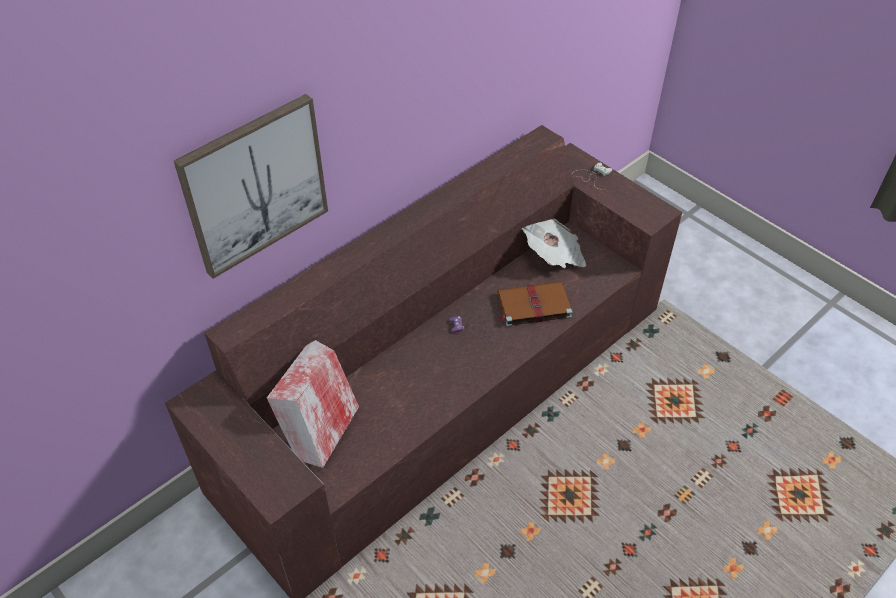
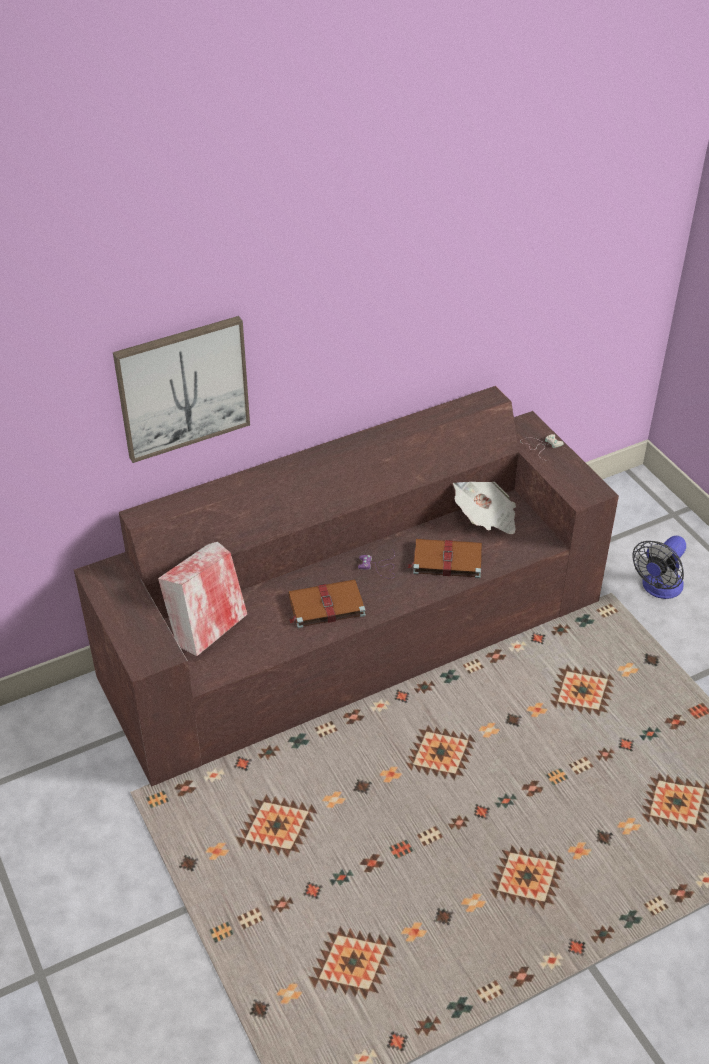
camera: 15 degrees right, 5 degrees down
none -> brown book [288,579,366,628]
none -> fan [632,536,686,599]

